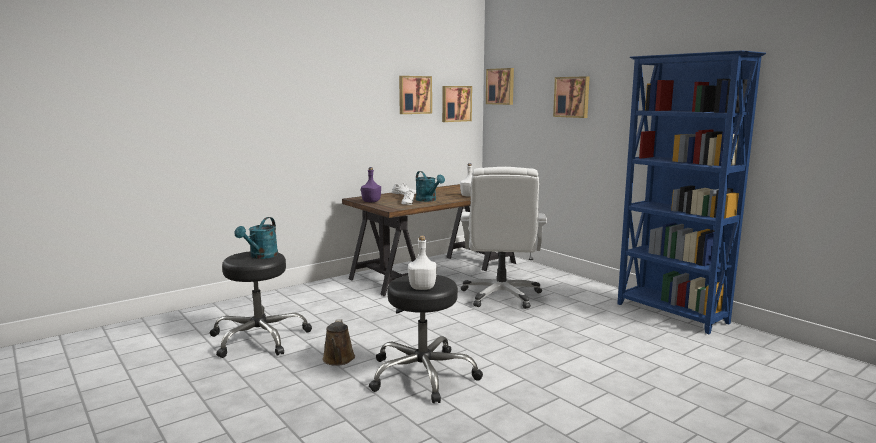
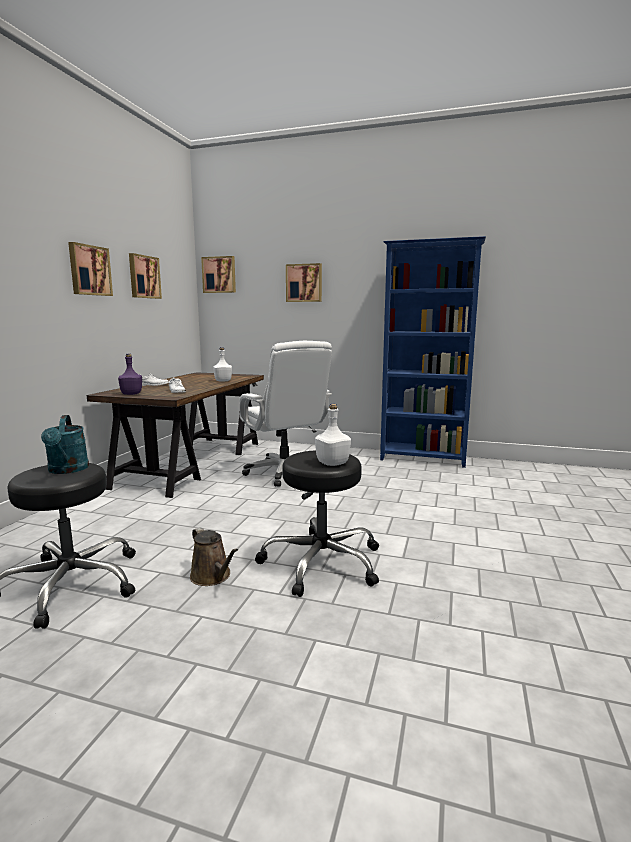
camera: 35 degrees left, 0 degrees up
turquoise watering can [416,171,445,202] -> none
picture [442,86,472,122] -> picture moved to [68,242,113,296]

